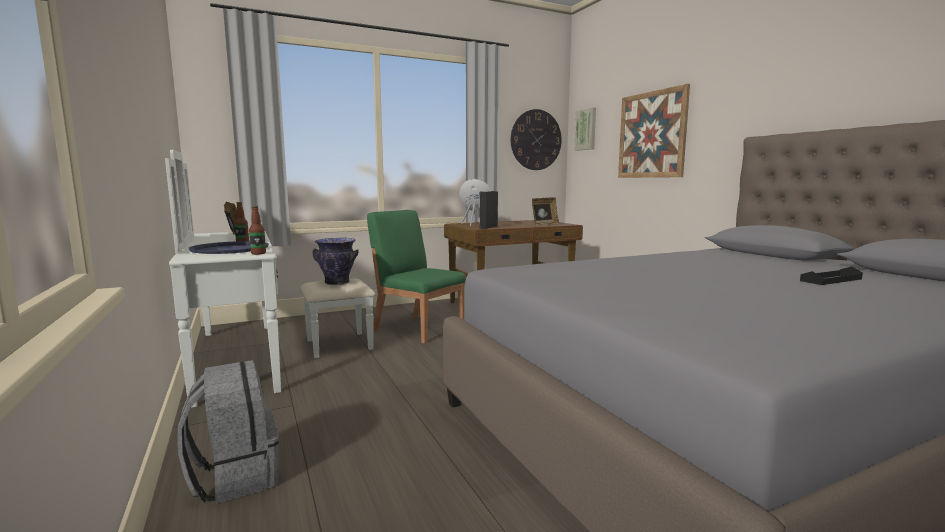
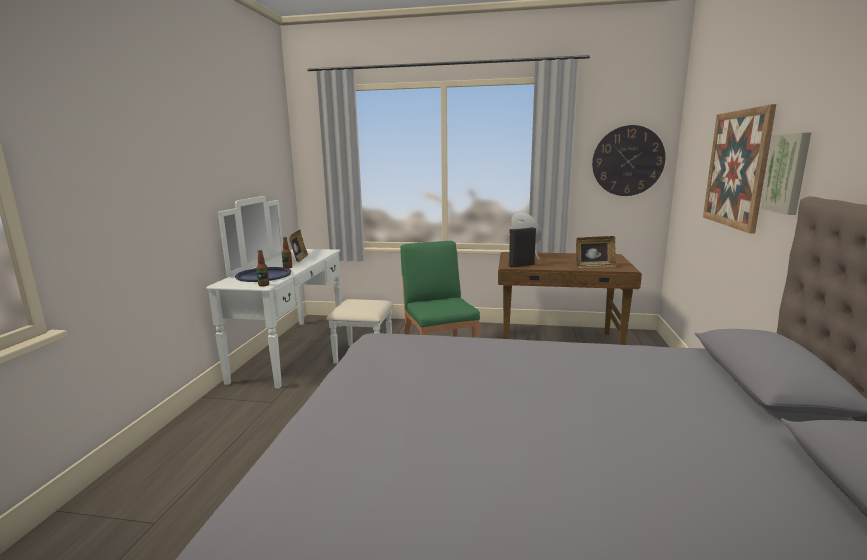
camera: 35 degrees right, 5 degrees up
grey backpack [178,360,279,503] -> none
vase [312,238,359,285] -> none
picture [575,108,596,151] -> picture moved to [761,132,811,215]
black tray [800,267,863,285] -> none

